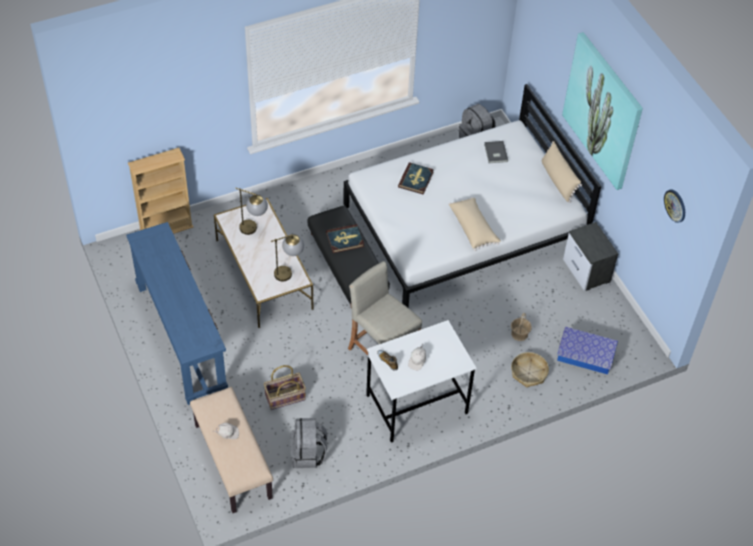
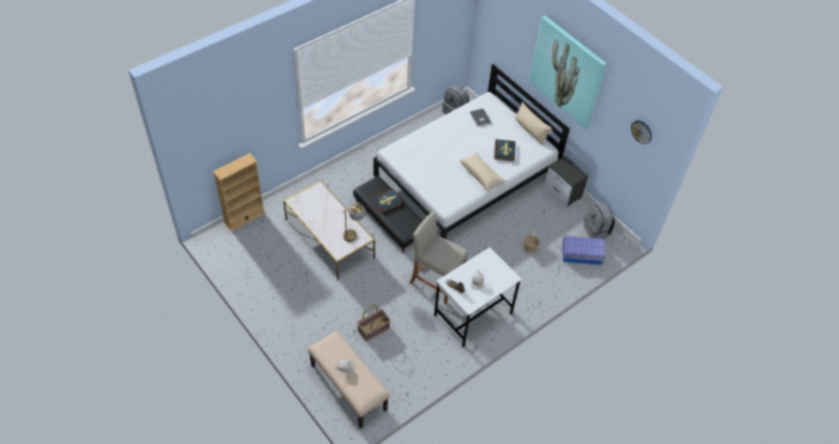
camera: 15 degrees left, 0 degrees up
blue console table [126,222,228,405] -> none
table lamp [235,188,268,235] -> none
grey backpack [290,418,327,468] -> grey backpack moved to [583,203,615,239]
book [398,162,434,194] -> book moved to [494,139,516,161]
basket [511,352,549,388] -> none

